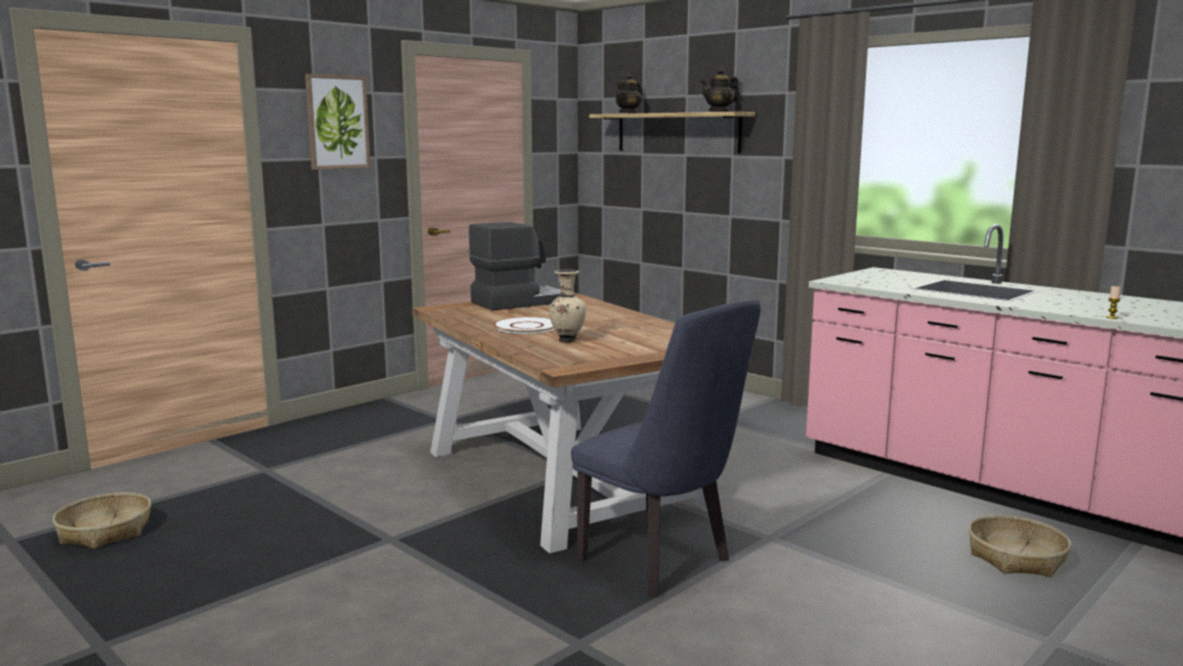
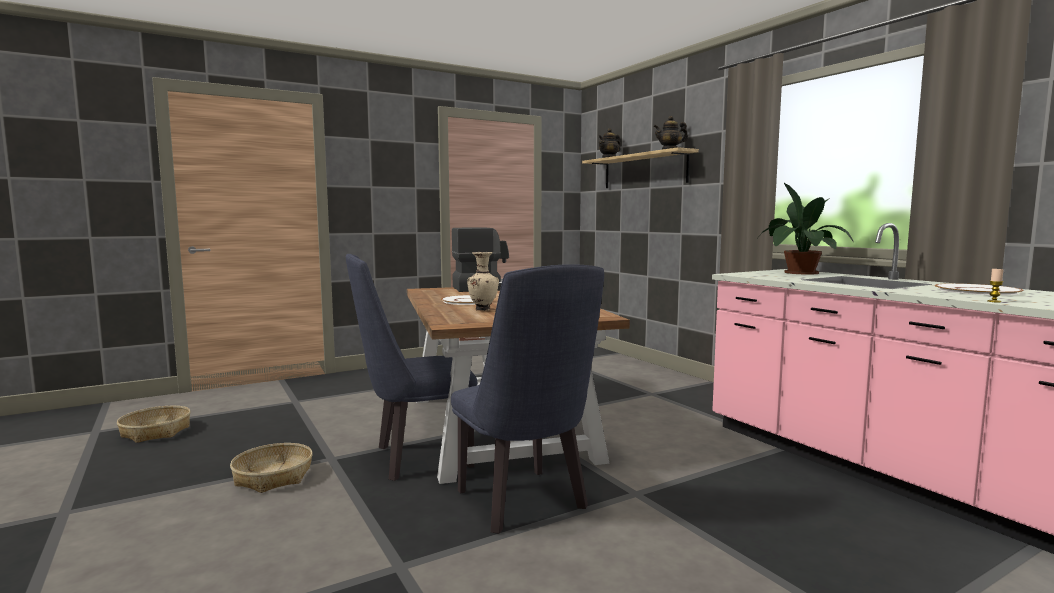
camera: 15 degrees right, 5 degrees down
picture [305,74,371,170] -> none
basket [969,515,1071,577] -> basket moved to [230,443,313,493]
none -> blue chair [346,254,477,481]
none -> potted plant [756,183,854,275]
none -> white plate [935,283,1024,295]

